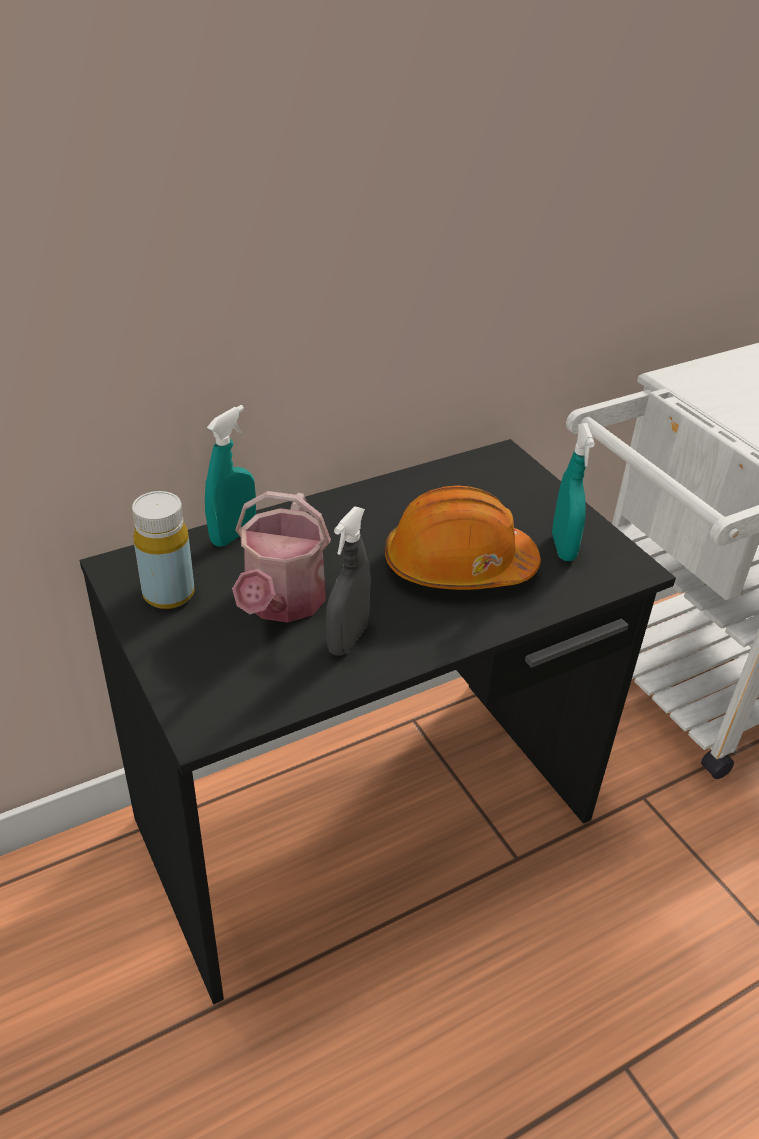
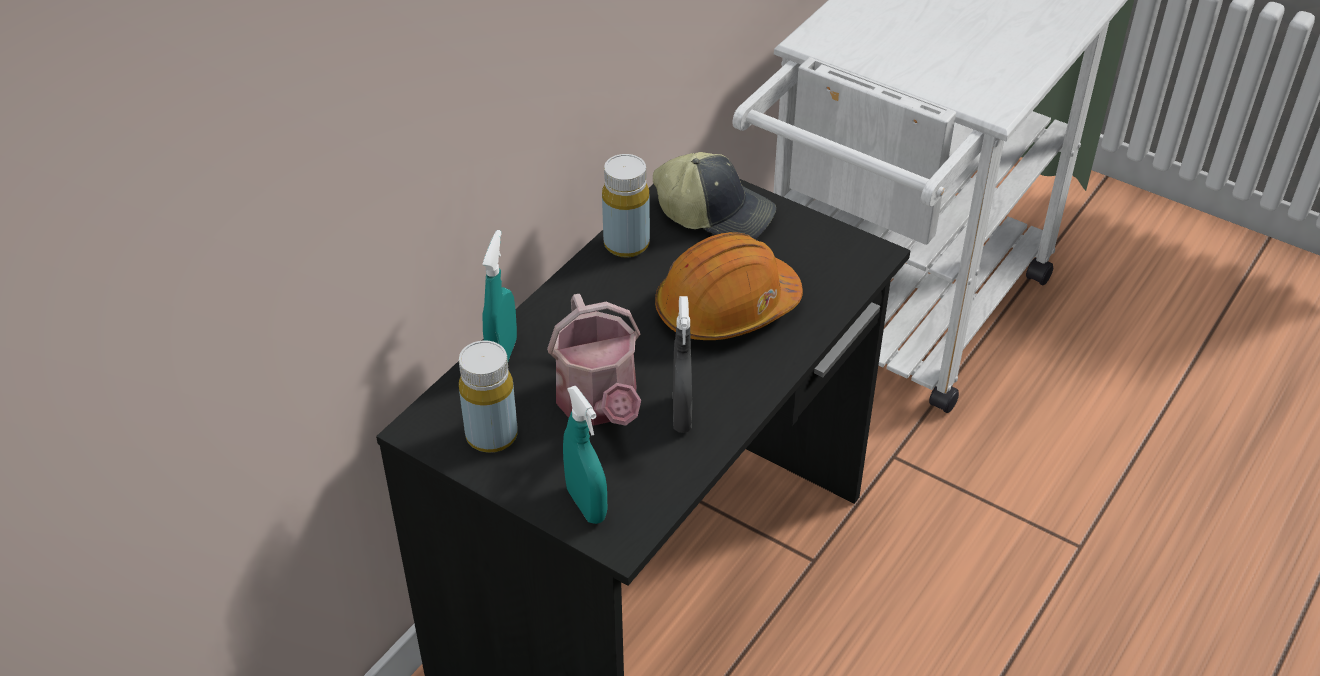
camera: 25 degrees left, 5 degrees up
turquoise spray bottle [552,423,595,561] -> turquoise spray bottle moved to [563,386,607,524]
none -> yellow bottle [602,154,650,258]
none -> cap [653,152,776,239]

